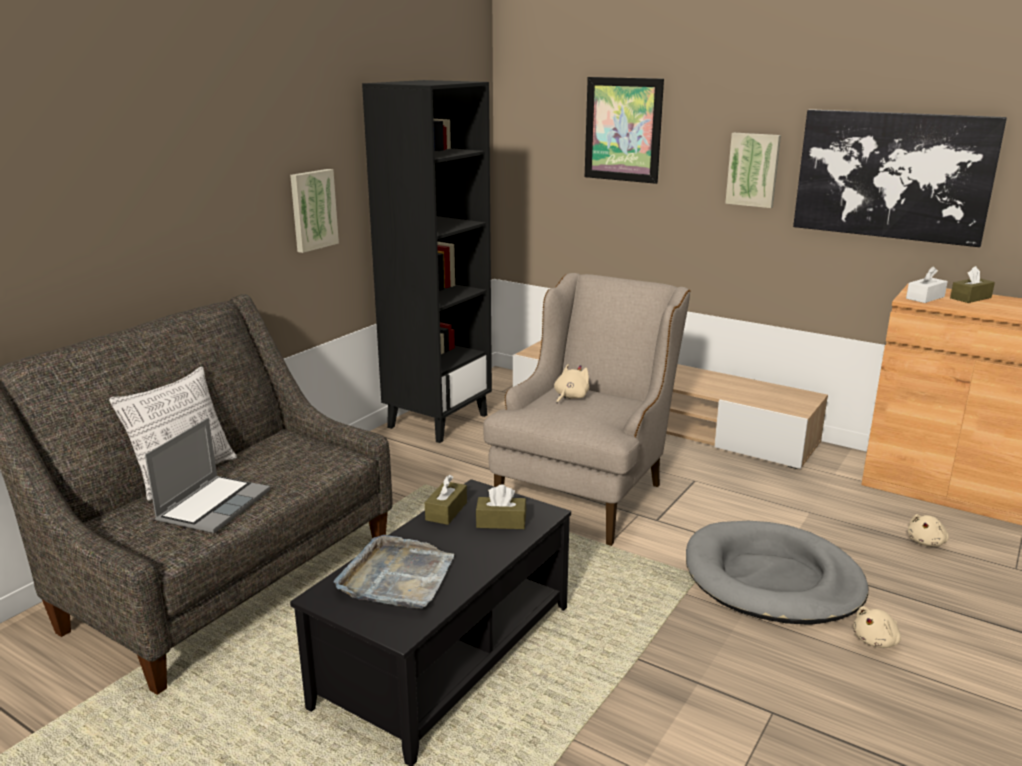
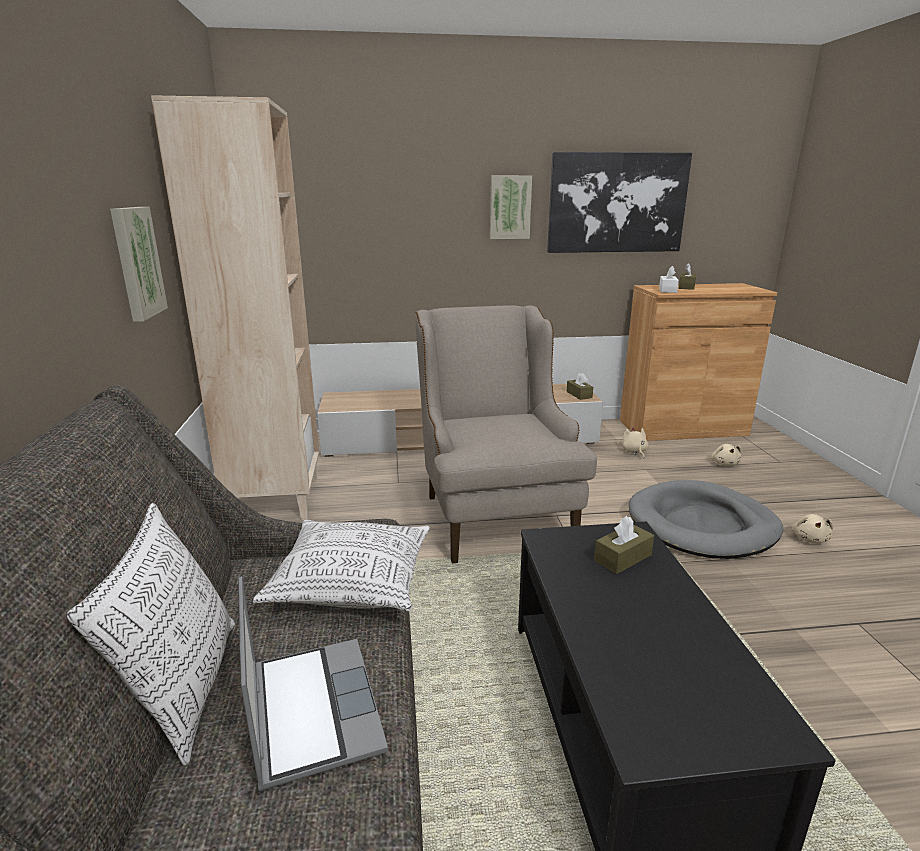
camera: 40 degrees left, 0 degrees up
grey tray [333,535,455,609] -> none
black bookcase [362,80,492,443] -> beige bookcase [151,95,319,520]
brown tissue box [425,475,467,525] -> brown tissue box moved to [566,373,593,400]
beige plush toy [554,364,590,404] -> beige plush toy moved to [622,427,649,459]
picture [585,77,664,184] -> none
none -> pillow [253,519,430,611]

